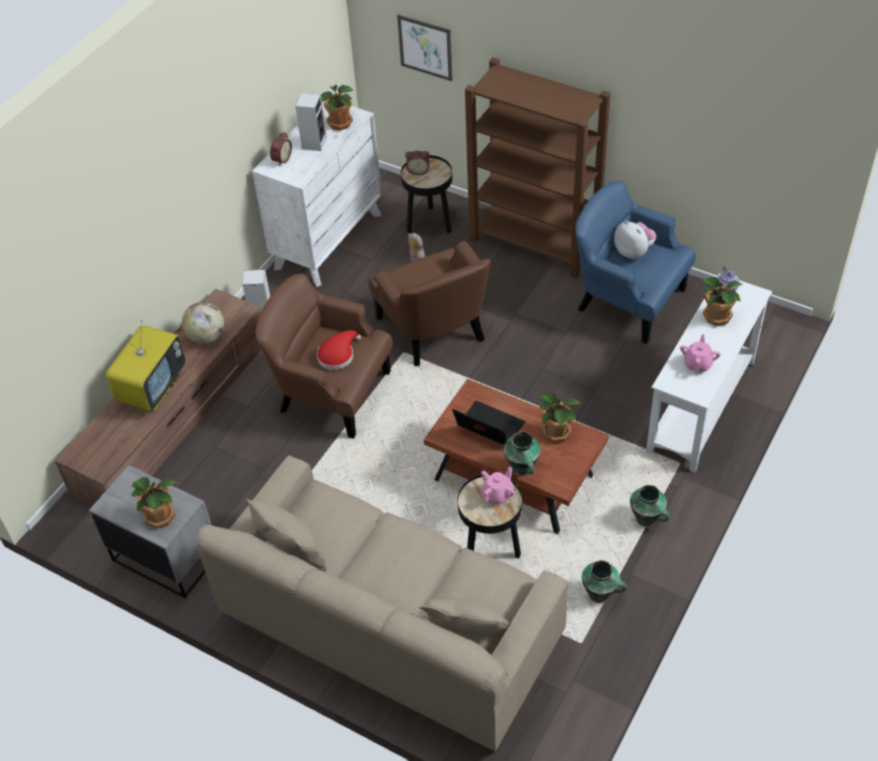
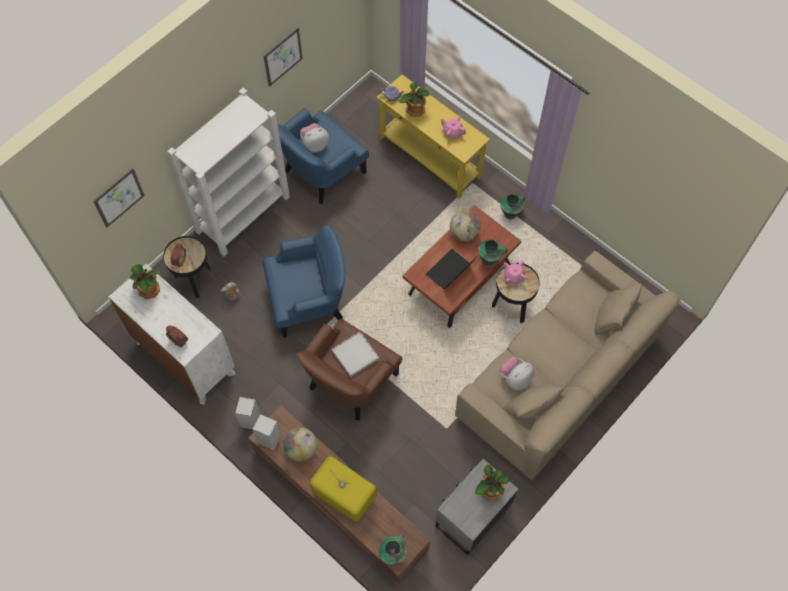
camera: 80 degrees left, 15 degrees up
speaker [295,93,327,151] -> speaker moved to [253,414,282,450]
red hat [317,330,361,370] -> white tray [332,332,379,377]
brown armchair [369,241,491,366] -> blue armchair [263,225,346,338]
brown bookcase [465,58,611,278] -> white bookcase [167,88,290,256]
pink teapot [481,467,515,505] -> pink teapot turned 105 degrees counterclockwise [503,260,527,284]
potted plant [539,393,581,443] -> globe [450,210,481,241]
vase [582,560,627,603] -> vase moved to [379,534,407,565]
white console table [646,273,772,473] -> yellow console table [376,75,490,199]
none -> picture [263,28,303,87]
none -> plush toy [499,357,534,390]

